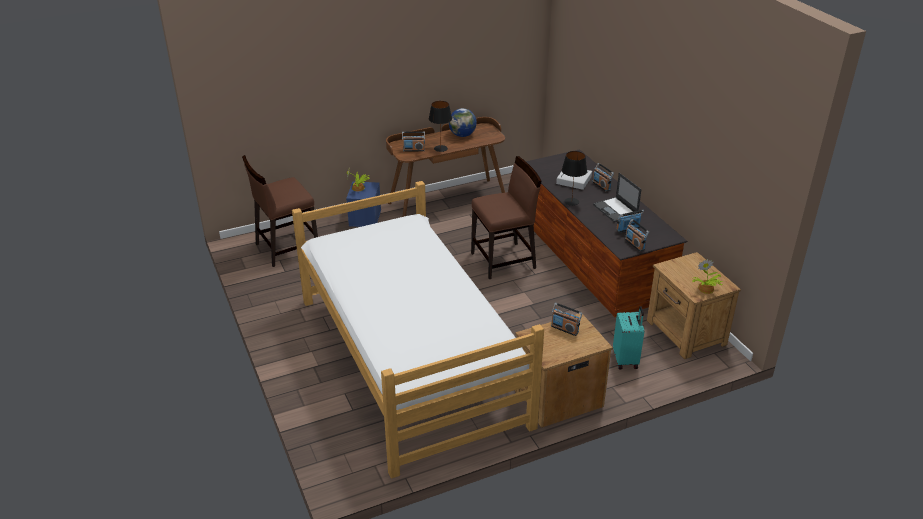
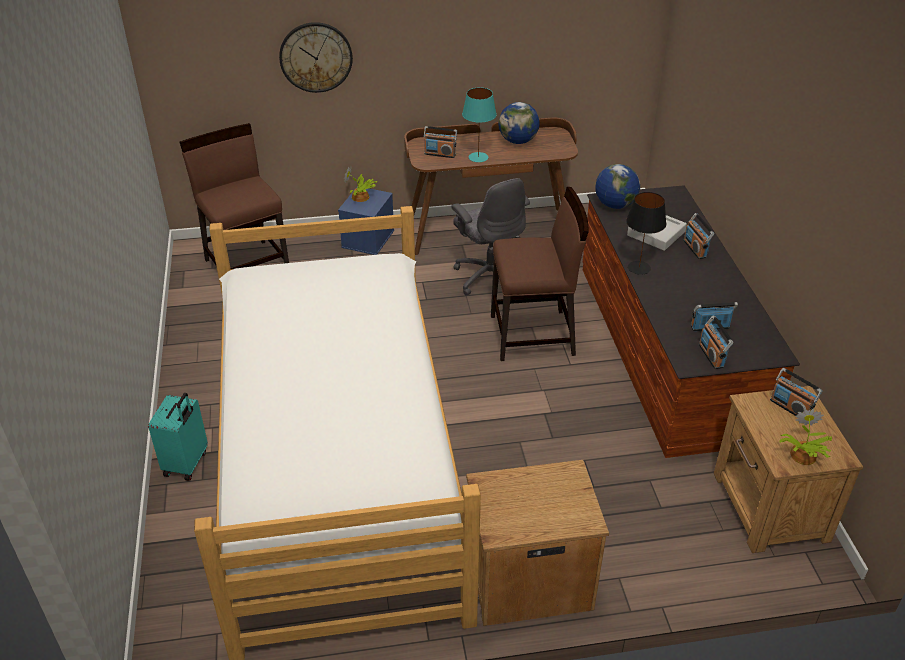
camera: 15 degrees right, 5 degrees up
brown chair [242,155,318,267] -> brown chair turned 75 degrees clockwise [180,123,289,270]
black table lamp [429,101,452,152] -> turquoise table lamp [462,87,497,162]
radio [551,303,582,336] -> radio moved to [770,368,822,416]
laptop [593,173,642,222] -> none
turquoise suitcase [613,306,644,370] -> turquoise suitcase moved to [148,393,208,481]
none -> wall clock [279,22,353,93]
none -> grey office chair [451,178,530,296]
none -> globe [595,164,640,209]

